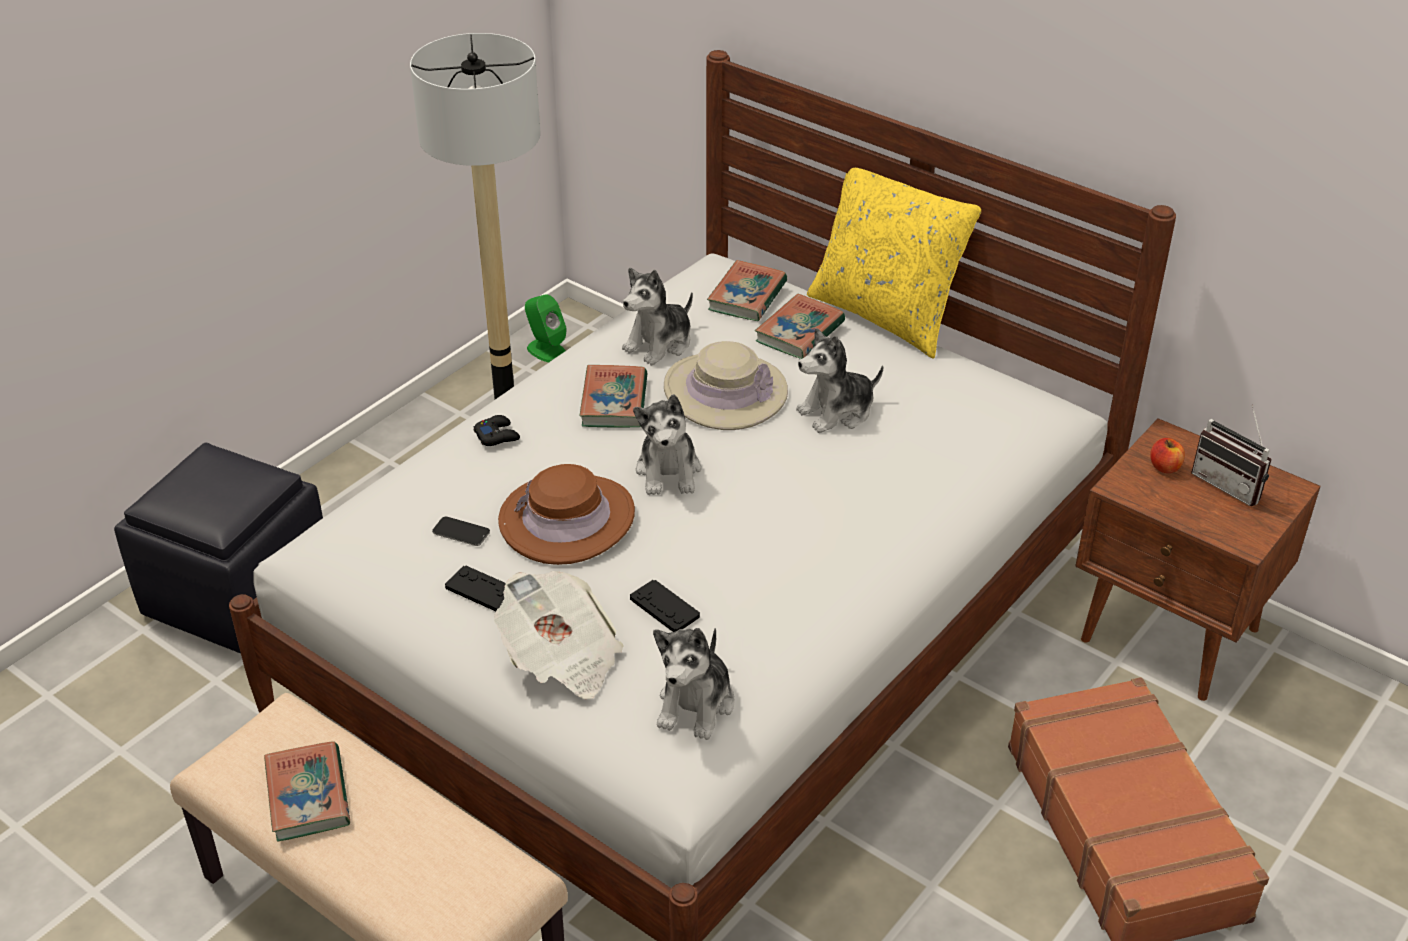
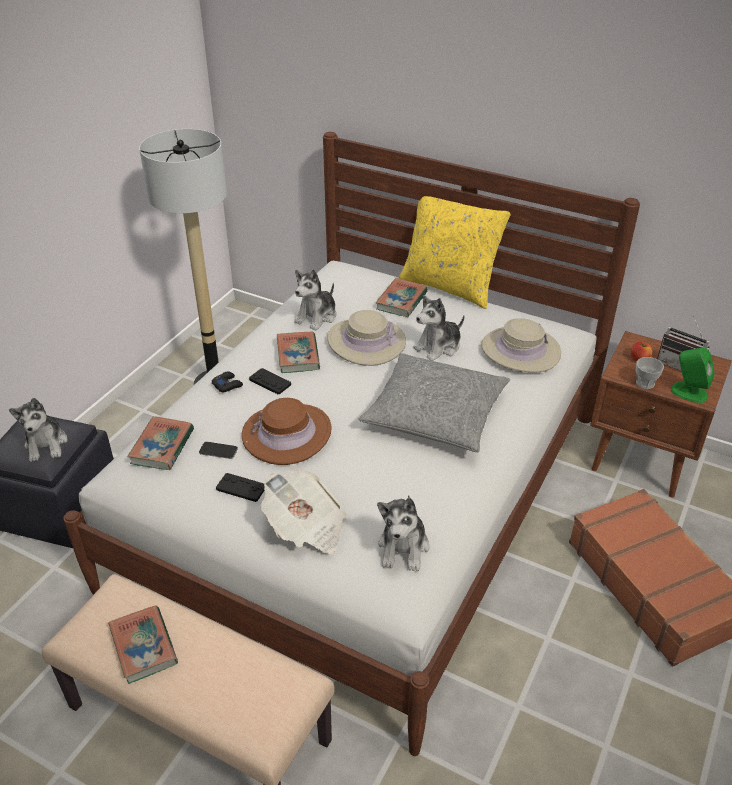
camera: 10 degrees left, 0 degrees up
green speaker [525,294,567,362] -> green speaker moved to [671,347,715,403]
black game controller [630,580,700,632] -> black game controller moved to [249,368,291,394]
plush toy [633,394,701,495] -> plush toy moved to [9,398,68,462]
book [707,260,787,321] -> book moved to [127,416,194,470]
none -> grey pillow [358,353,510,452]
none -> beige hat [481,318,561,373]
none -> cup [636,357,664,389]

